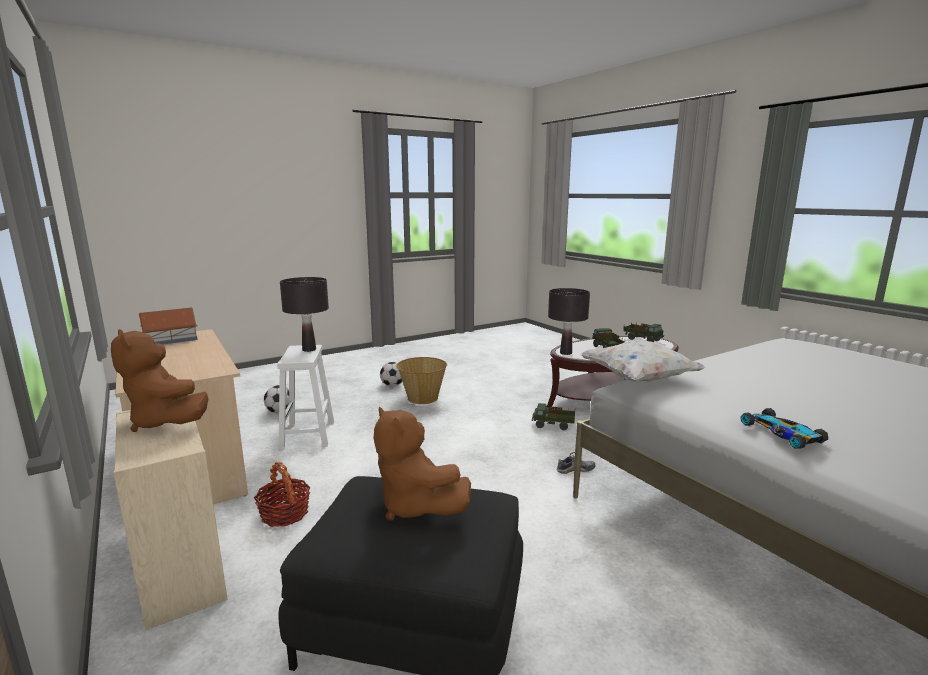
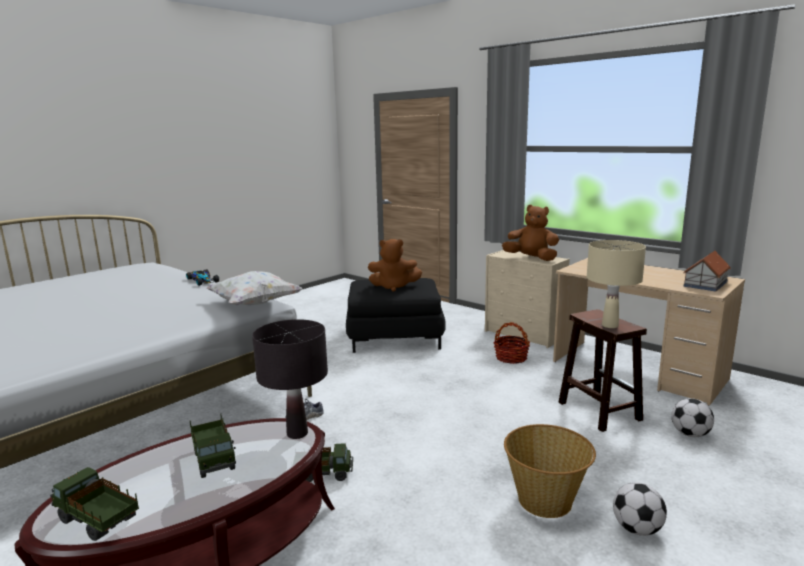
camera: 165 degrees right, 0 degrees up
white stool [277,345,334,450] -> brown stool [559,309,647,432]
black table lamp [280,277,329,352] -> beige table lamp [587,240,646,328]
brown plush toy [373,406,471,521] -> brown plush toy turned 150 degrees clockwise [368,239,422,292]

